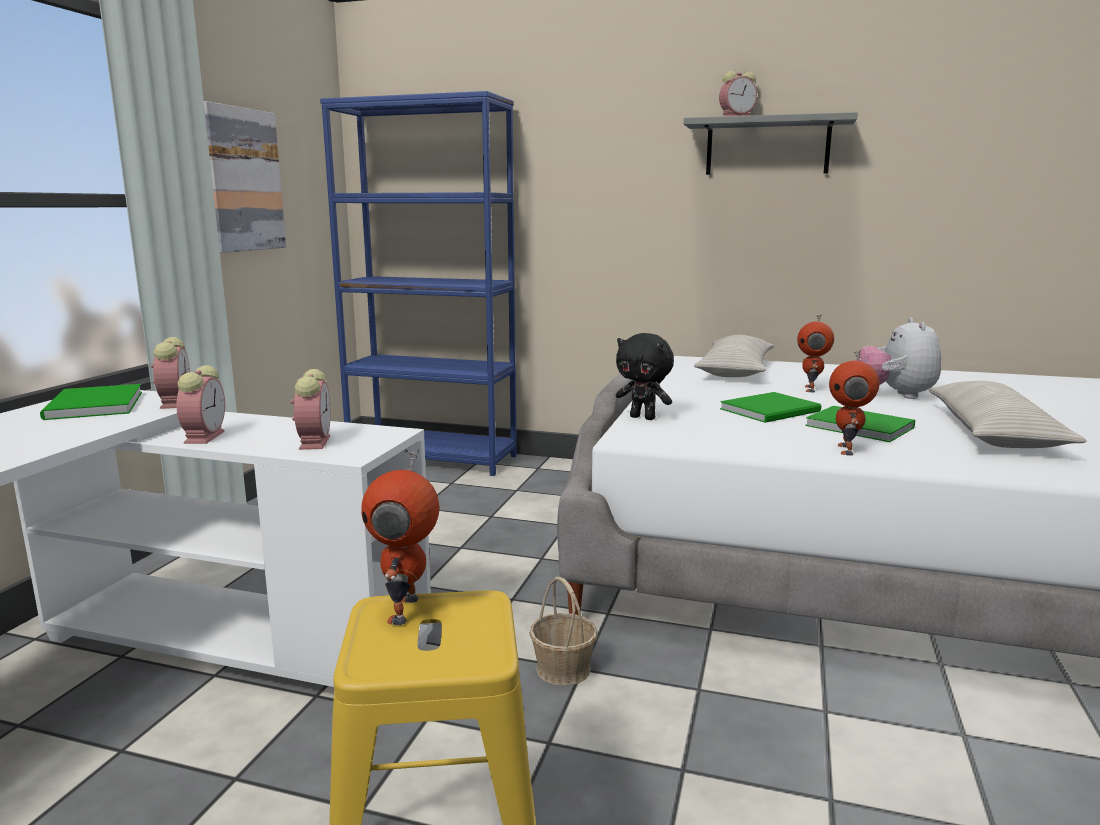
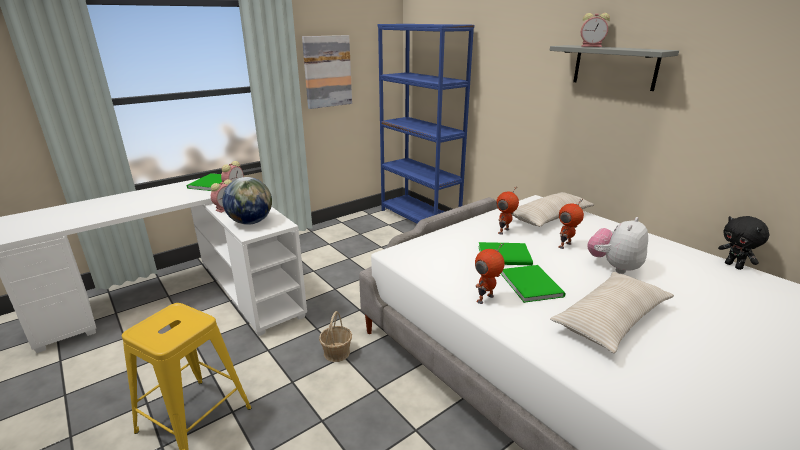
camera: 35 degrees right, 10 degrees up
alarm clock [291,369,330,450] -> globe [222,177,272,225]
toy robot [361,449,439,625] -> toy robot moved to [496,187,519,235]
black plush toy [616,333,674,420] -> black plush toy moved to [718,216,769,270]

